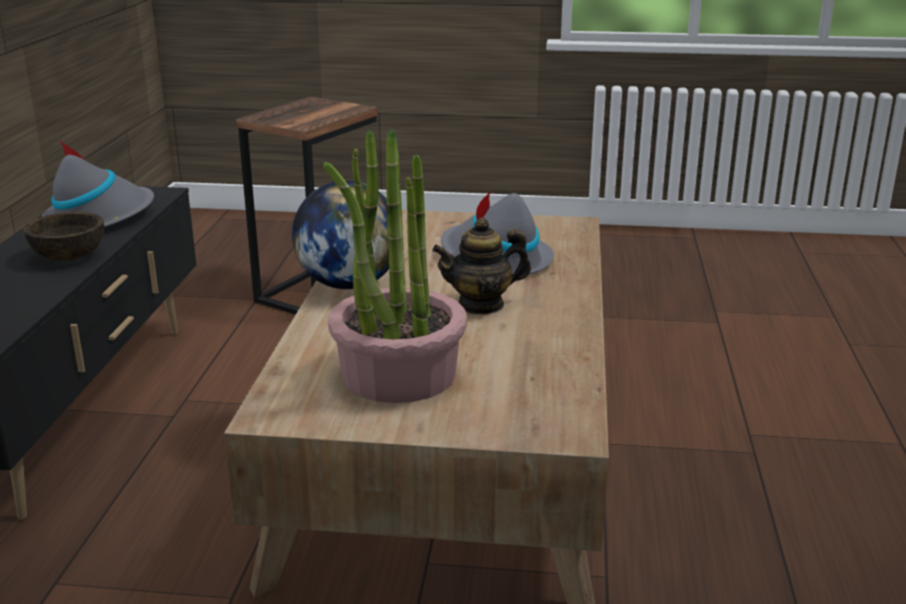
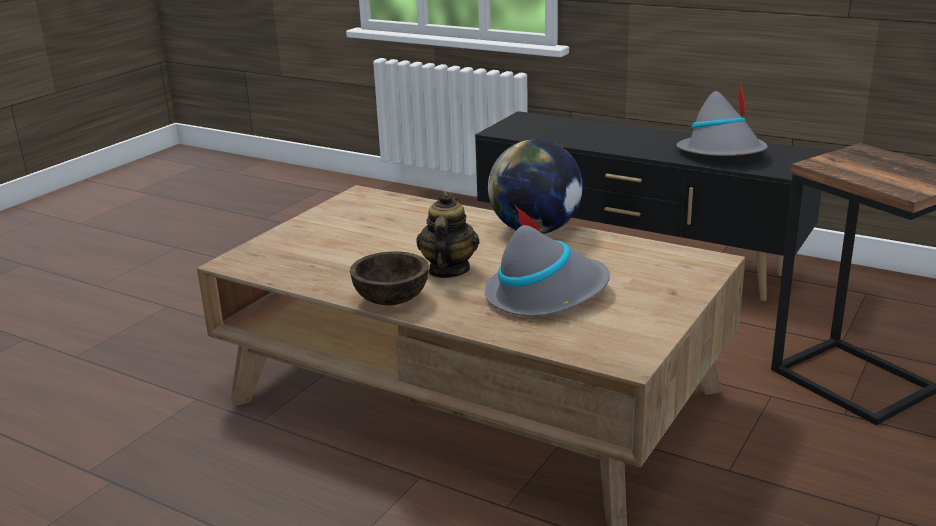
camera: 115 degrees right, 0 degrees up
brown bowl [23,212,104,261] -> brown bowl moved to [350,251,428,305]
potted plant [323,128,467,403] -> none

